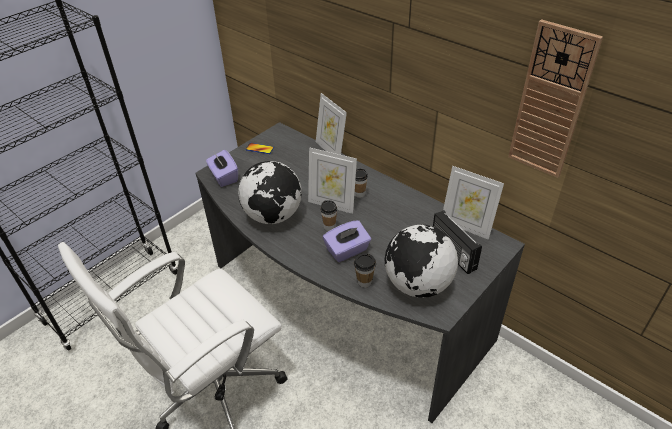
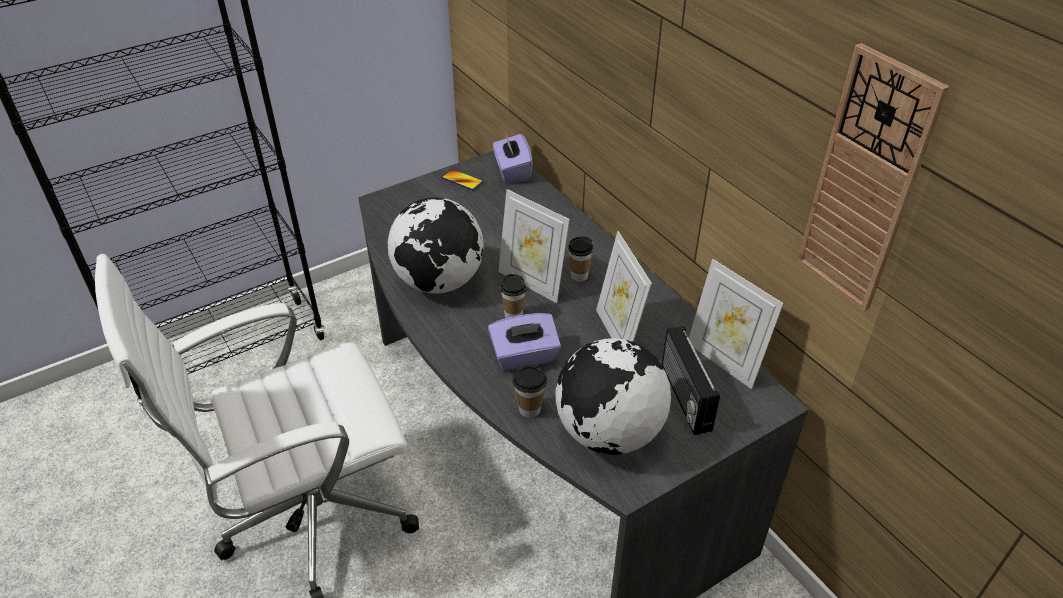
camera: 15 degrees right, 0 degrees up
purple tissue box [206,150,238,187] -> purple tissue box moved to [493,132,533,183]
picture frame [316,93,347,155] -> picture frame moved to [596,231,652,342]

